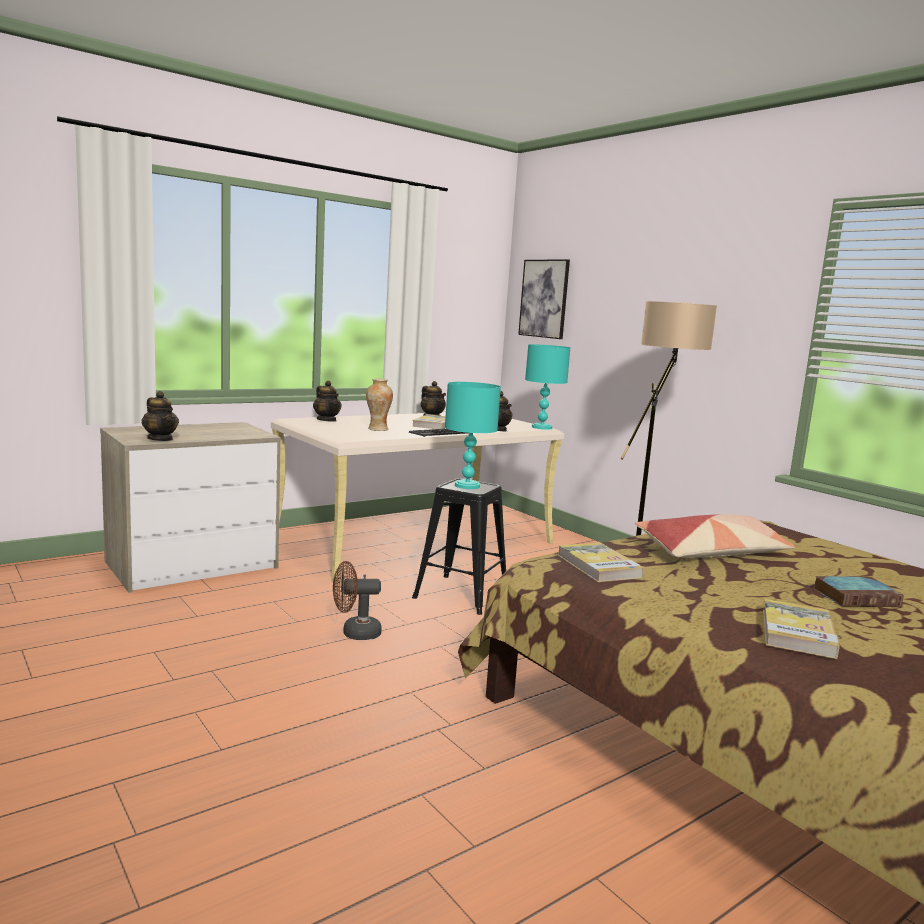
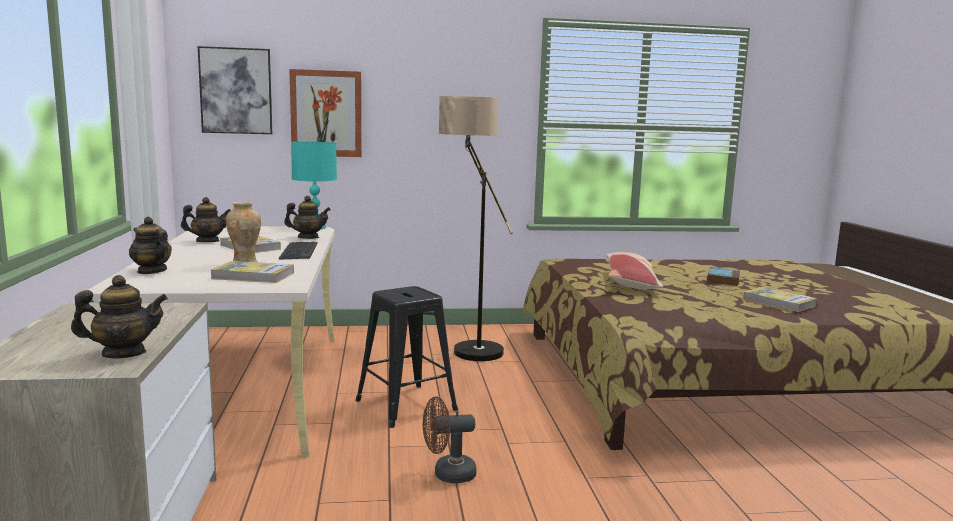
camera: 60 degrees left, 0 degrees up
teapot [313,381,342,422] -> teapot turned 135 degrees counterclockwise [129,217,172,274]
brown fan [333,561,382,640] -> brown fan turned 60 degrees clockwise [423,397,477,483]
turquoise table lamp [445,382,501,489] -> none
book [558,543,644,582] -> book moved to [211,261,294,283]
none -> picture [289,69,362,157]

